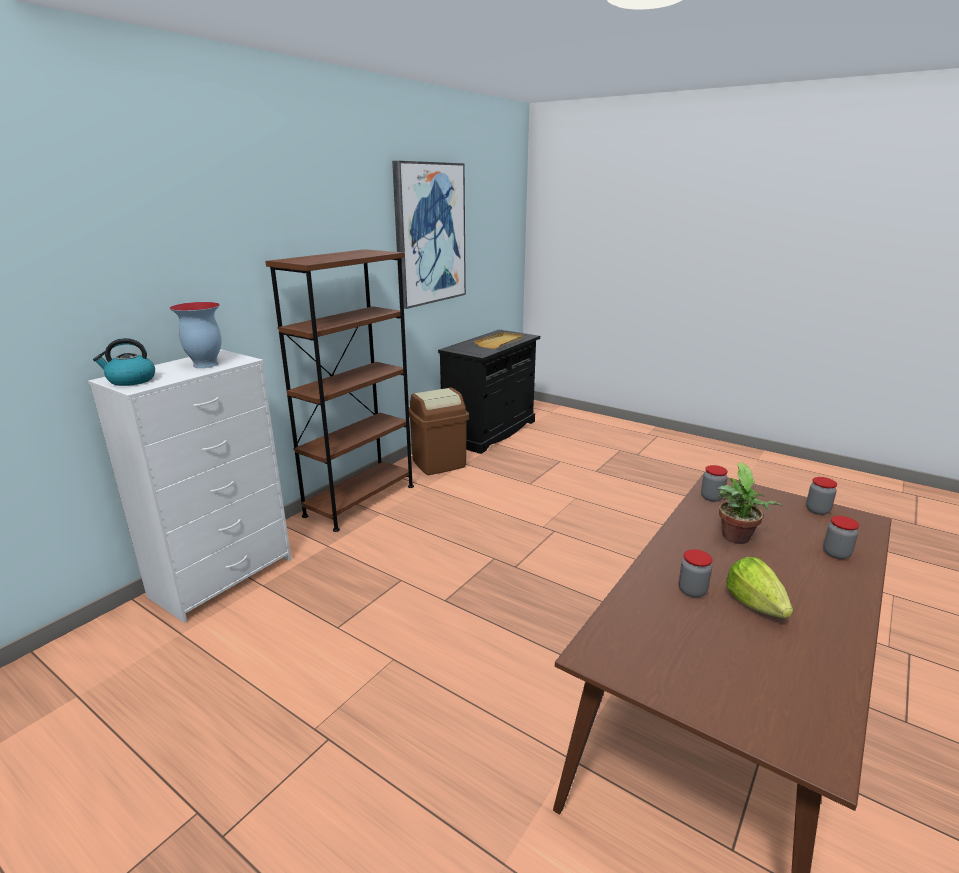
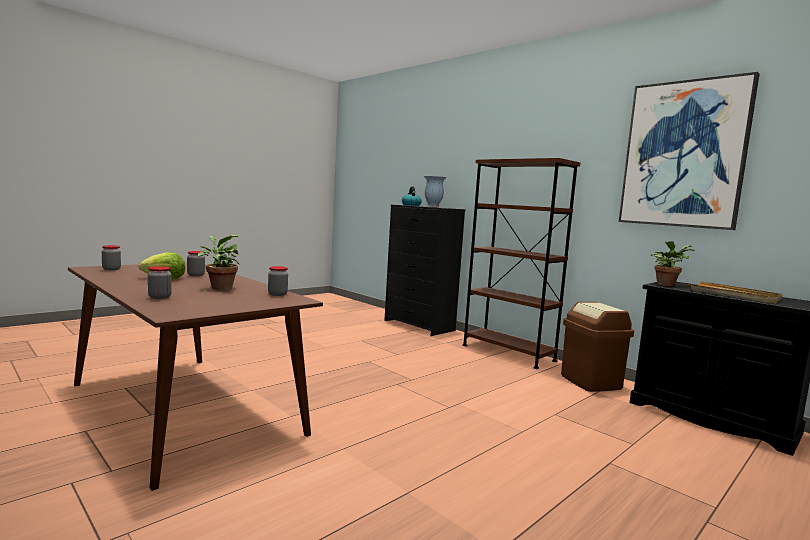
camera: 100 degrees right, 15 degrees down
white dresser [88,349,291,623] -> black dresser [384,205,465,336]
jar [806,477,837,515] -> jar moved to [102,245,121,270]
none -> potted plant [651,241,694,286]

